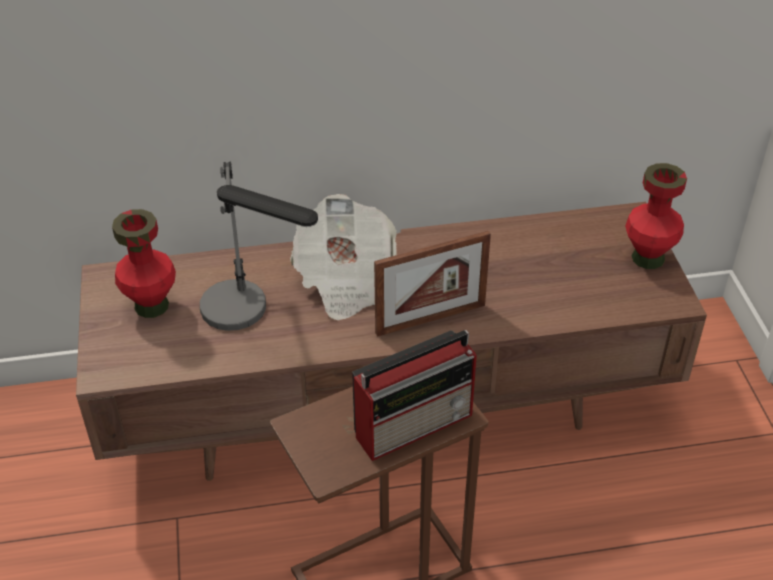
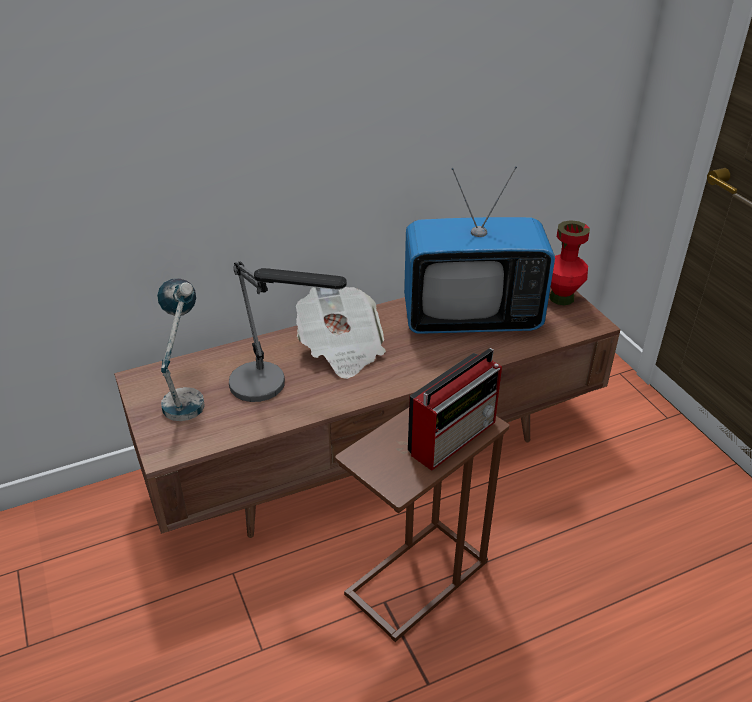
camera: 15 degrees left, 5 degrees down
red vase [112,209,176,318] -> table lamp [157,278,205,421]
picture frame [374,231,491,337] -> none
none -> television [404,166,555,334]

